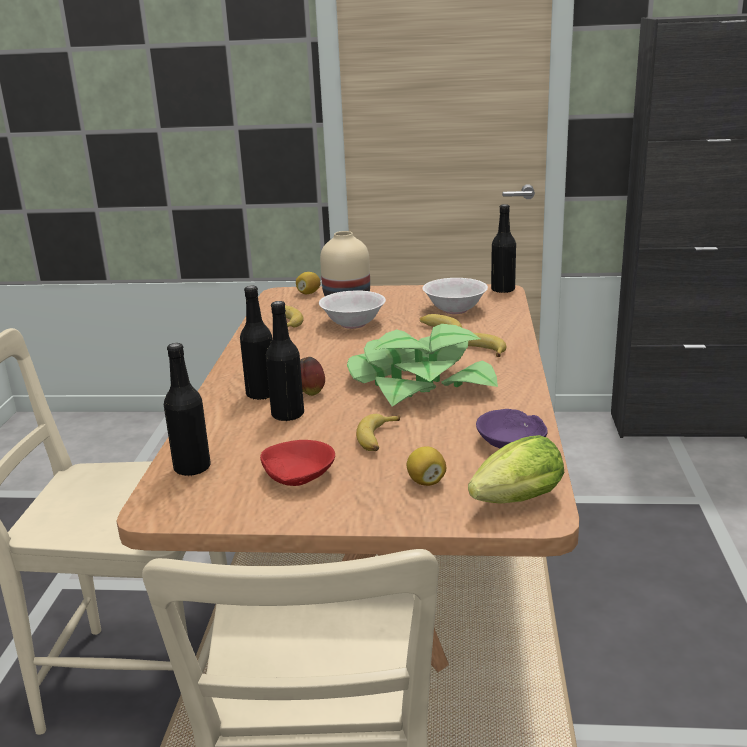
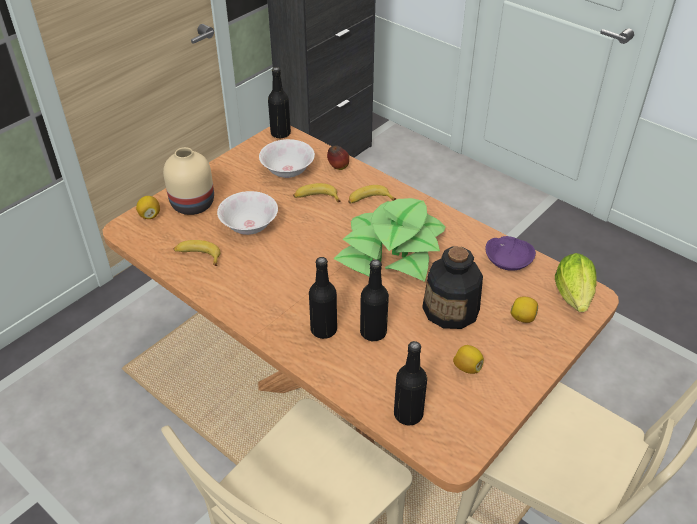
camera: 55 degrees left, 20 degrees up
red bowl [260,440,335,486] -> lemon [453,345,484,374]
apple [300,357,325,396] -> apple moved to [327,145,349,170]
banana [356,414,400,451] -> bottle [422,246,483,329]

